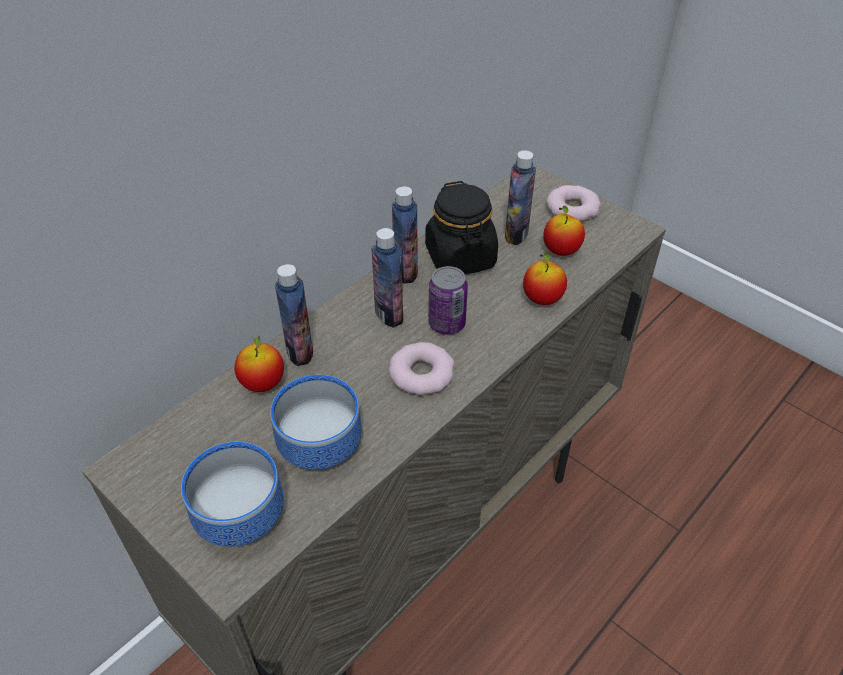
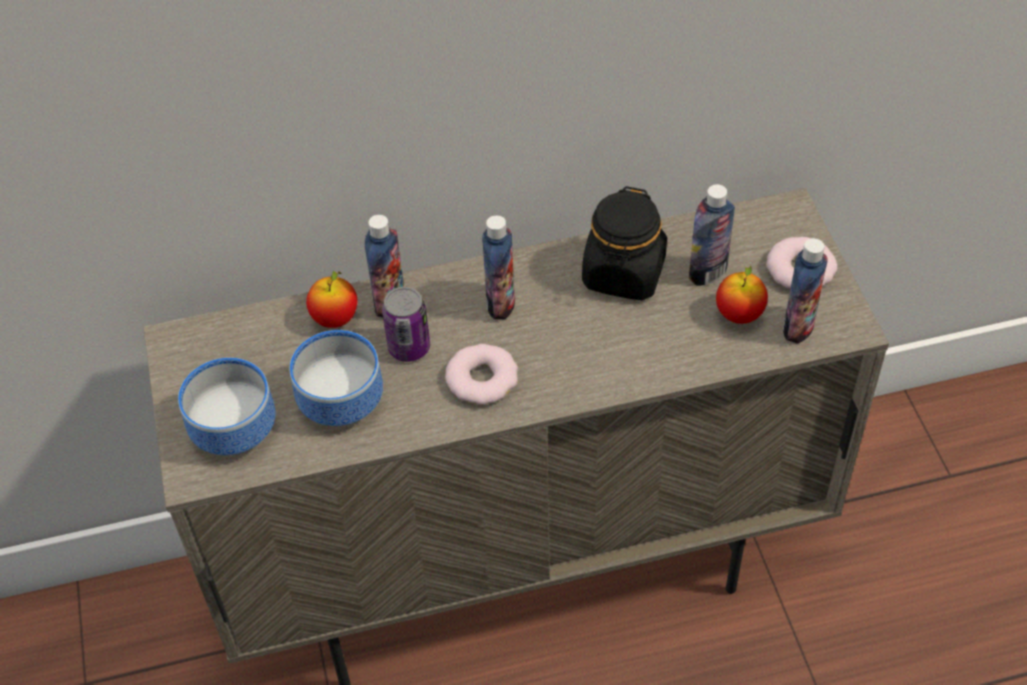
camera: 35 degrees right, 5 degrees up
bottle [392,186,418,284] -> bottle moved to [783,238,827,344]
can [429,266,468,335] -> can moved to [382,287,430,362]
apple [523,252,567,305] -> none

